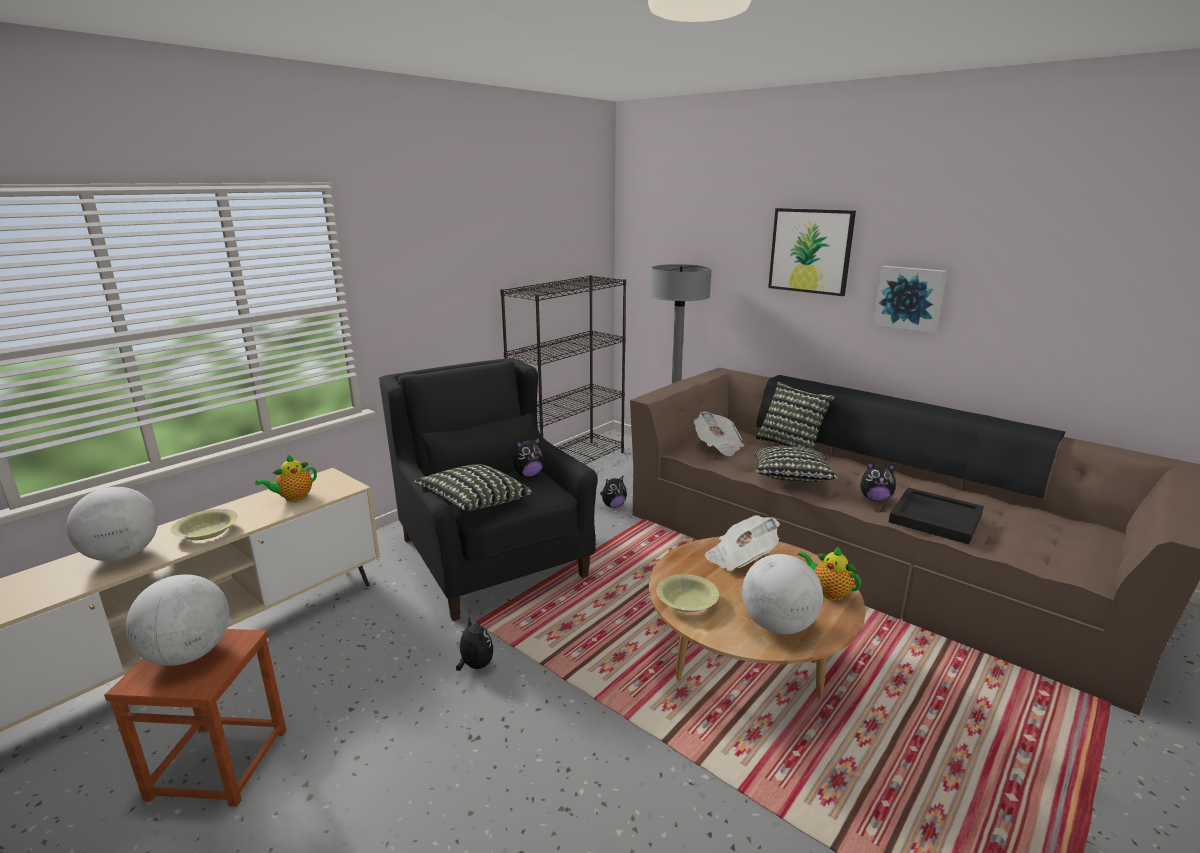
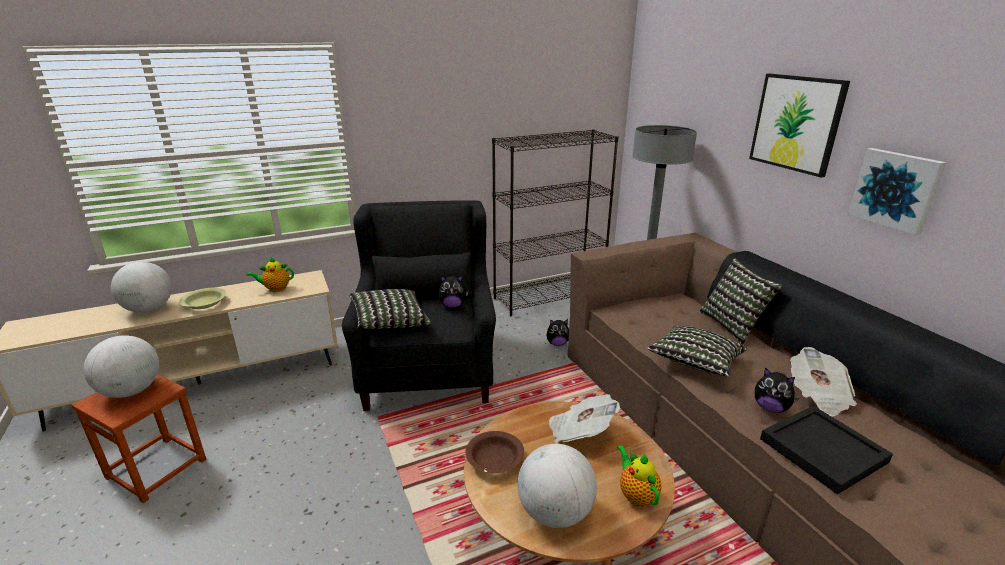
camera: 25 degrees right, 5 degrees up
plush toy [456,616,493,671] -> none
yellow bowl [656,574,719,612] -> brown bowl [465,431,524,473]
newspaper [694,412,744,457] -> newspaper moved to [790,347,857,417]

